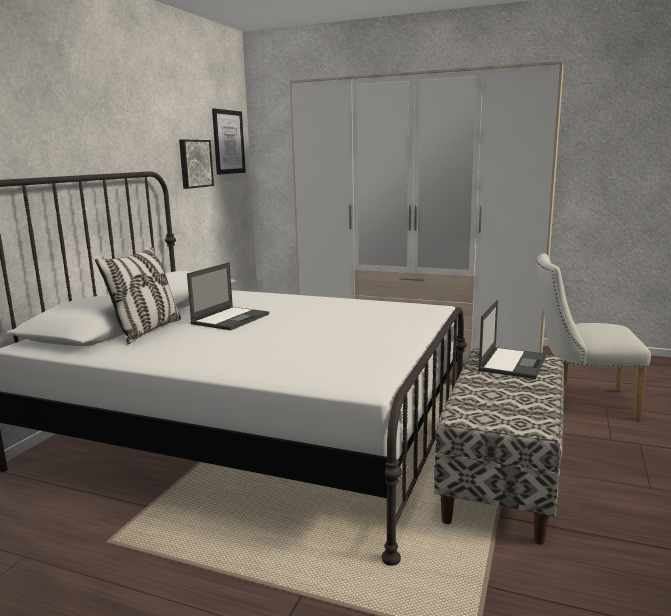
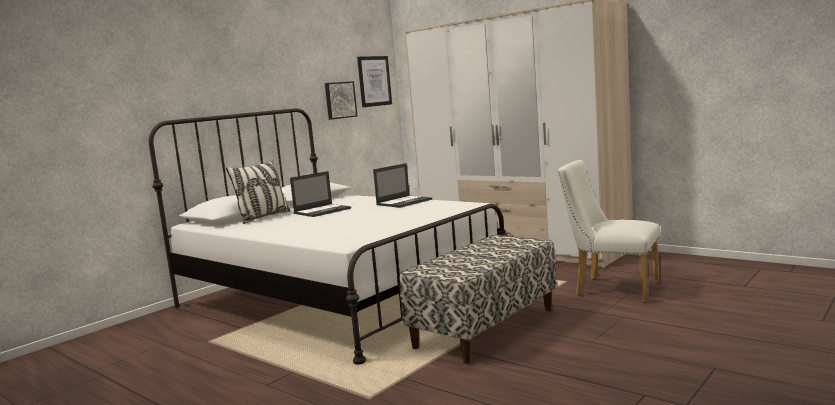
camera: 20 degrees right, 5 degrees down
laptop [478,300,546,379] -> laptop moved to [373,163,432,208]

